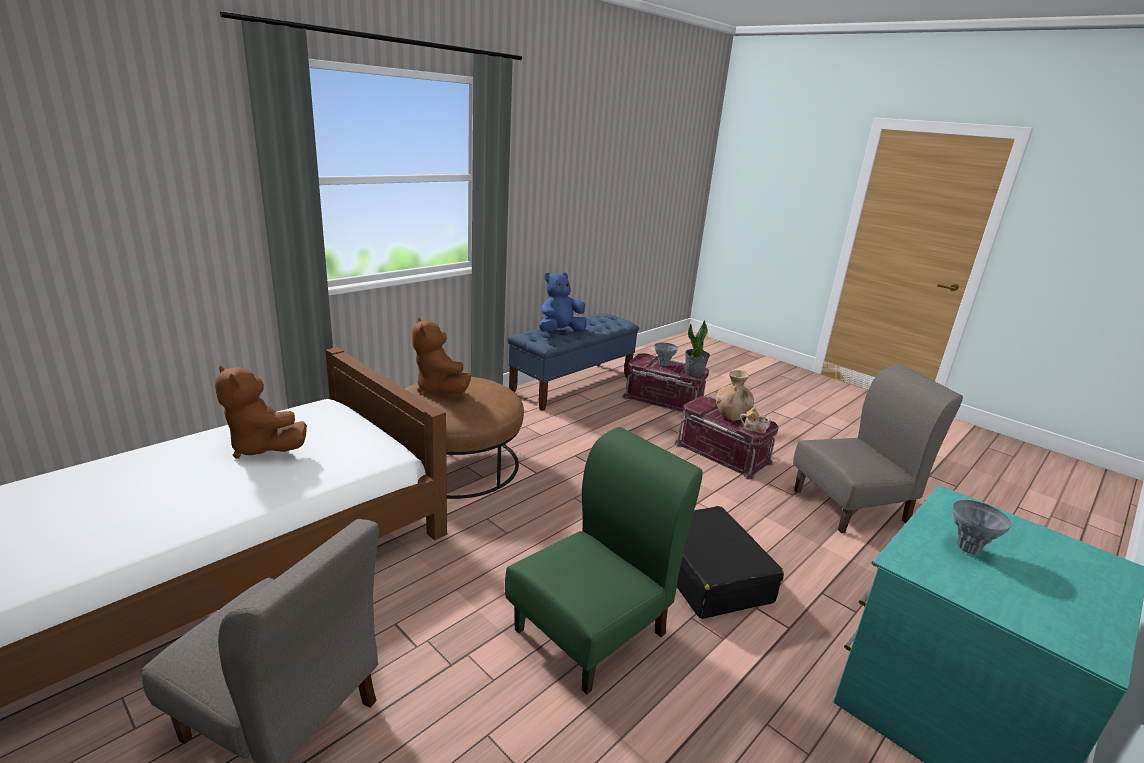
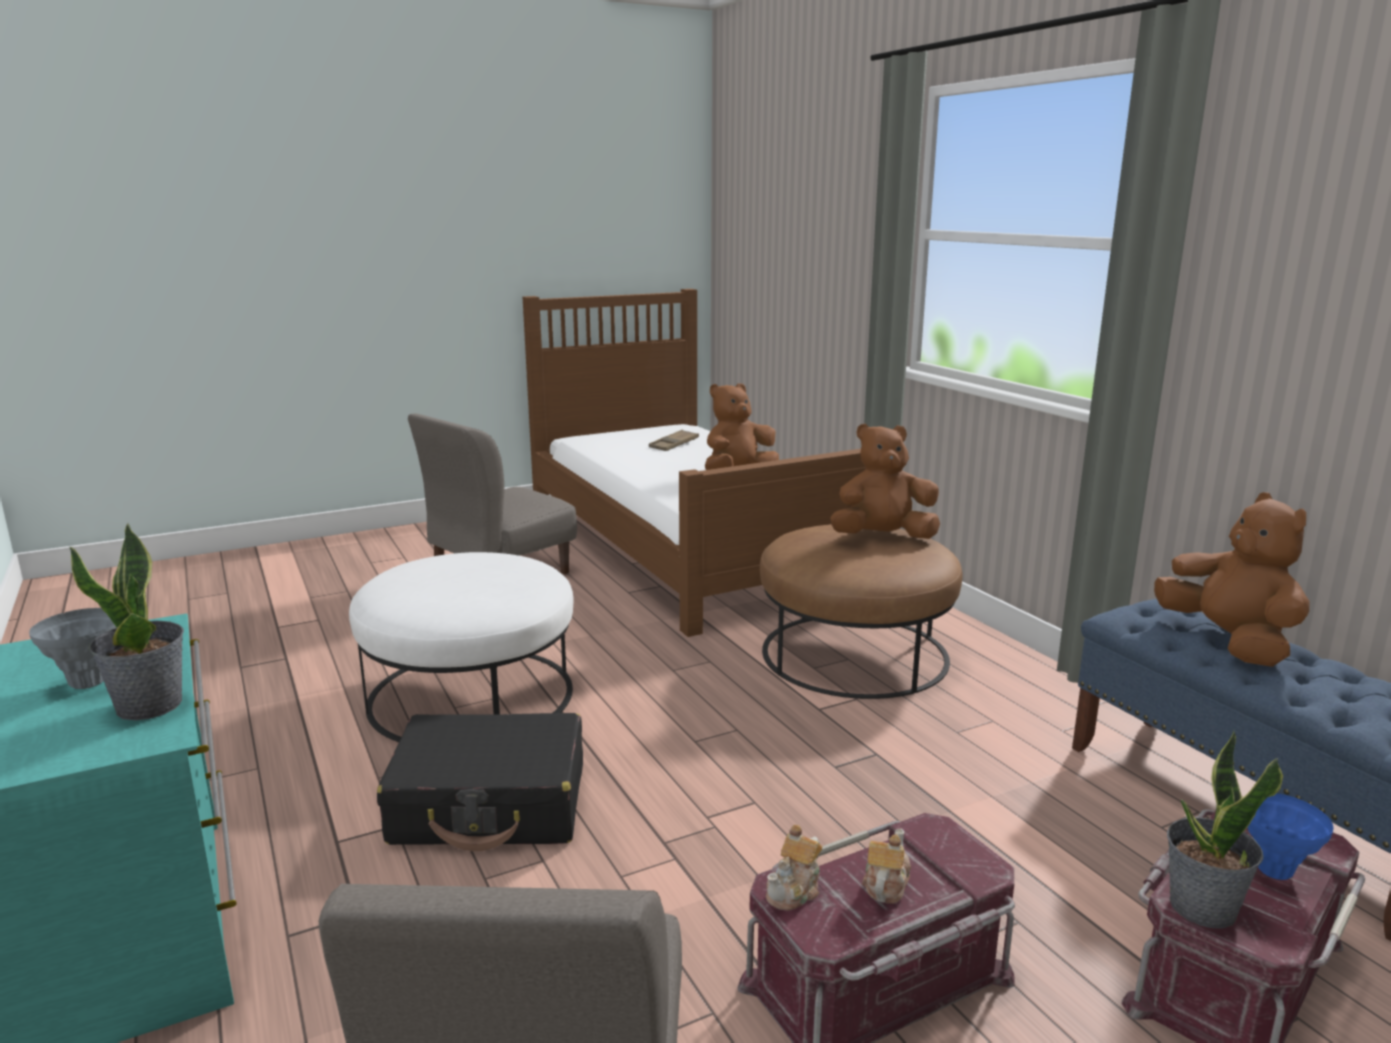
camera: 110 degrees right, 5 degrees down
green chair [505,427,703,695] -> white ottoman [349,552,574,742]
blue plush toy [539,272,587,331] -> brown plush toy [1154,492,1310,667]
grey vase [654,343,678,366] -> blue vase [1247,793,1334,880]
brown vase [716,370,754,420] -> teapot [862,829,911,904]
none -> potted plant [70,523,184,721]
none -> brown tray [649,430,699,451]

